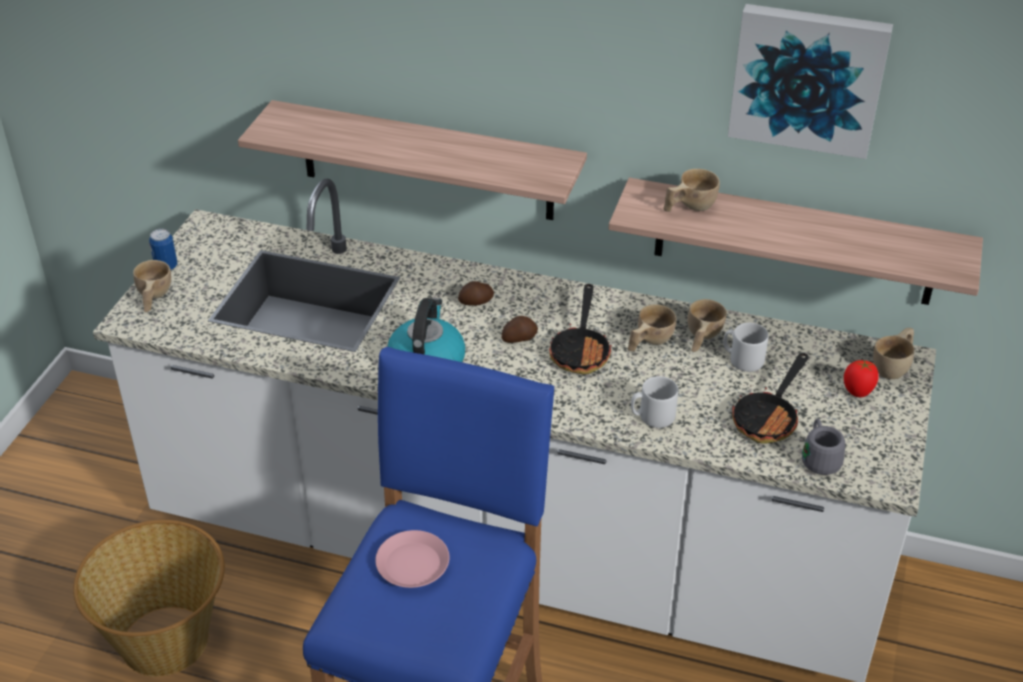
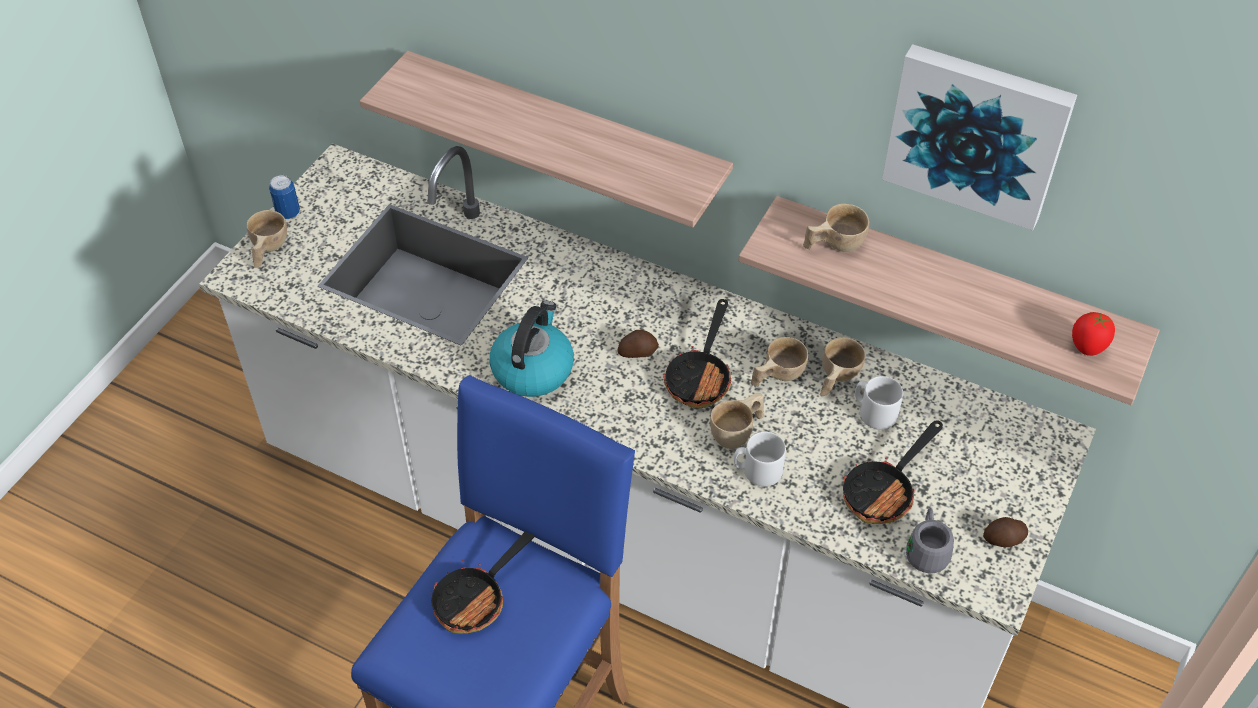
camera: 10 degrees right, 10 degrees up
basket [73,520,225,677] -> none
pink plate [375,530,450,588] -> frying pan [430,531,535,633]
potato [458,281,494,306] -> potato moved to [983,517,1028,547]
tomato [844,360,878,397] -> tomato moved to [1072,312,1115,356]
beige cup [873,328,914,379] -> beige cup moved to [710,393,764,449]

